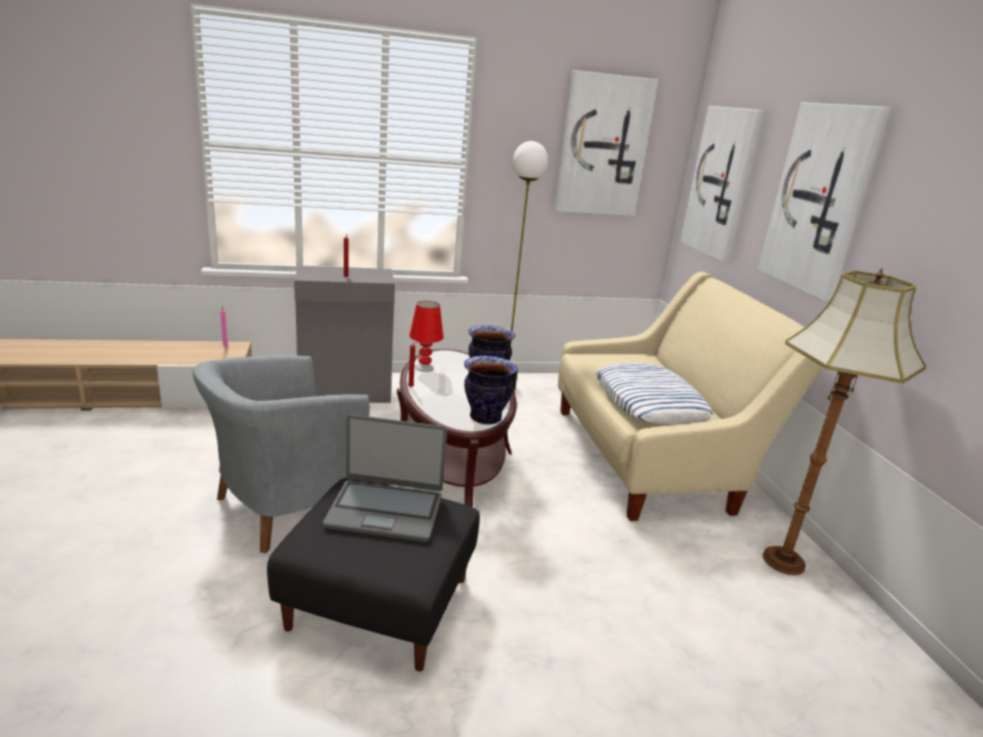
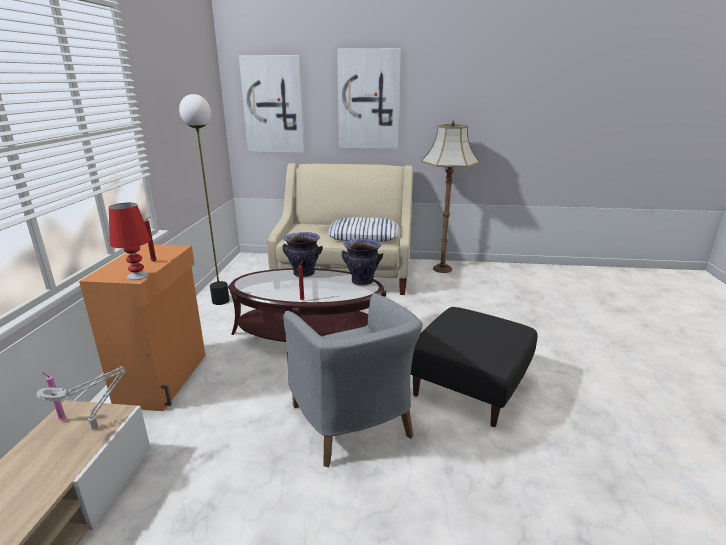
camera: 70 degrees left, 0 degrees up
grey cabinet [294,266,395,403] -> orange cabinet [79,244,206,411]
laptop [323,414,447,542] -> none
red table lamp [409,301,443,372] -> red table lamp moved to [109,203,151,281]
picture [555,70,658,216] -> none
none -> grey table lamp [37,366,126,430]

